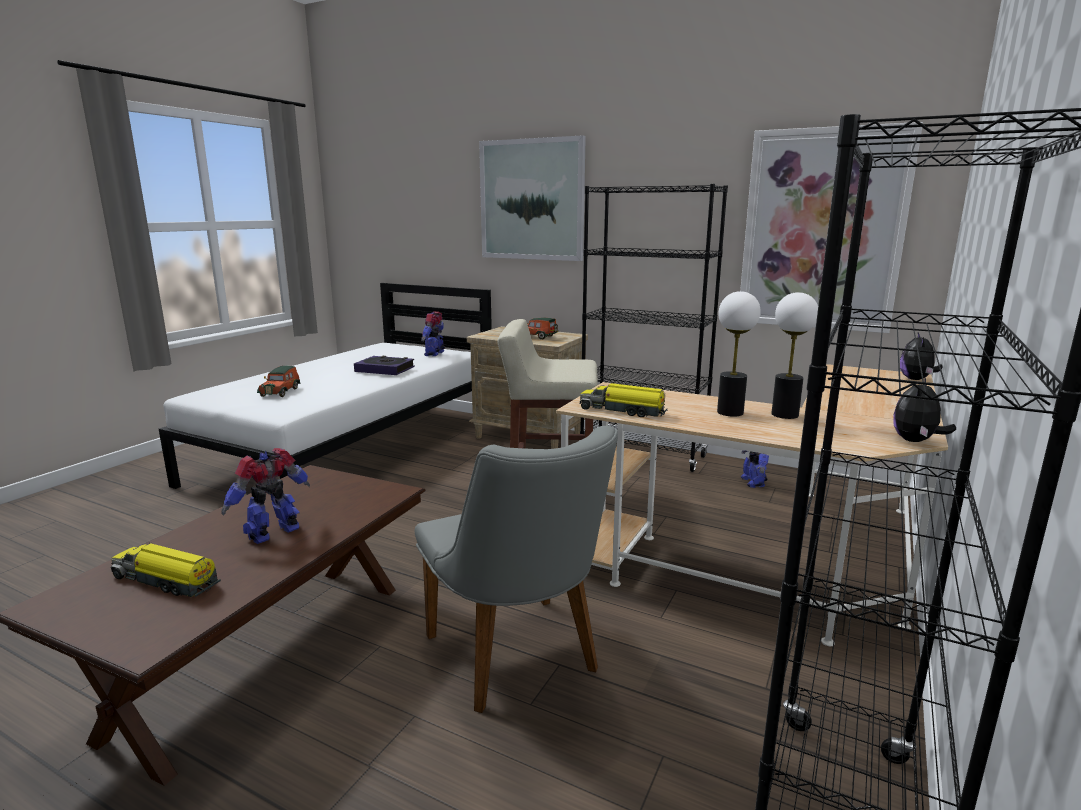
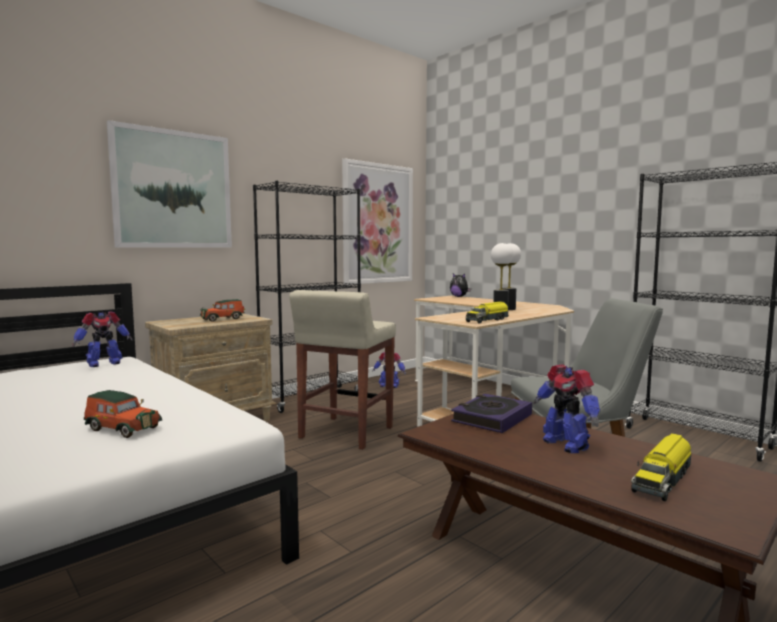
camera: 70 degrees left, 10 degrees down
book [354,356,415,375] -> book moved to [451,394,532,433]
toy robot [421,311,446,356] -> toy robot turned 75 degrees counterclockwise [72,311,133,367]
plush toy [893,378,956,442] -> none

